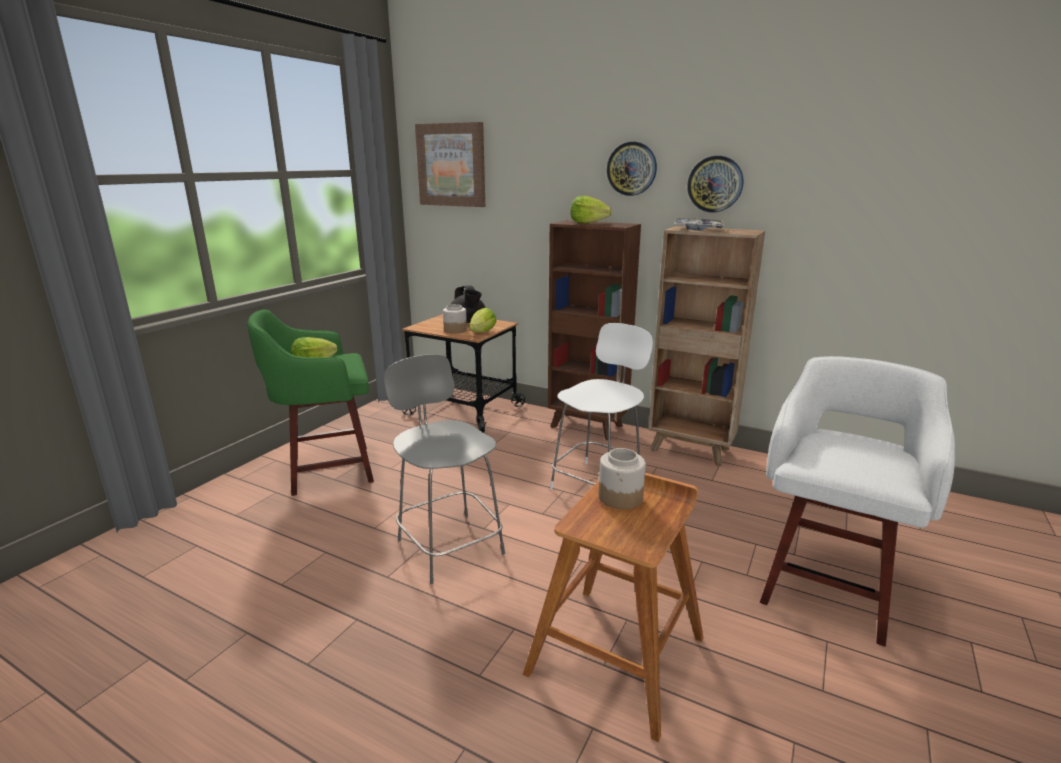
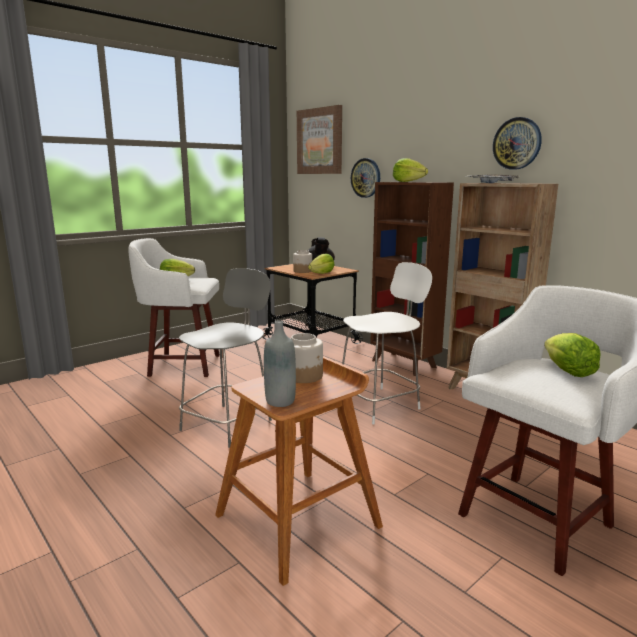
camera: 20 degrees right, 5 degrees down
green stool [248,309,374,496] -> white stool [128,238,220,377]
grey chair [384,354,505,584] -> grey chair turned 45 degrees clockwise [179,268,272,448]
wall clock [607,142,657,196] -> wall clock moved to [351,158,380,198]
none -> grey bottle [264,320,296,407]
none -> lettuce [544,333,601,377]

